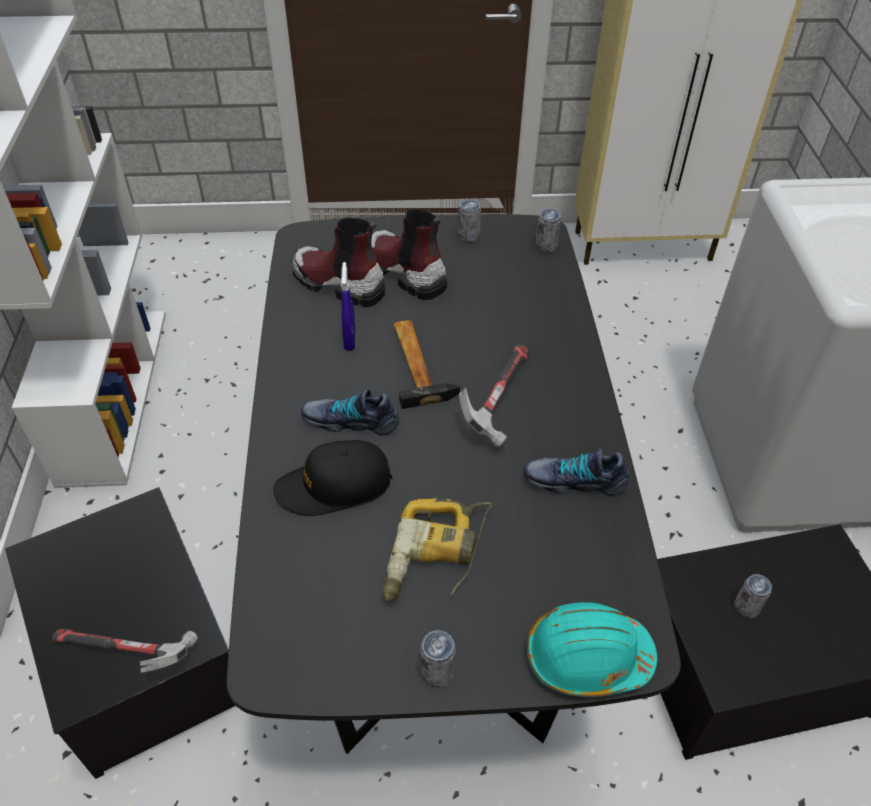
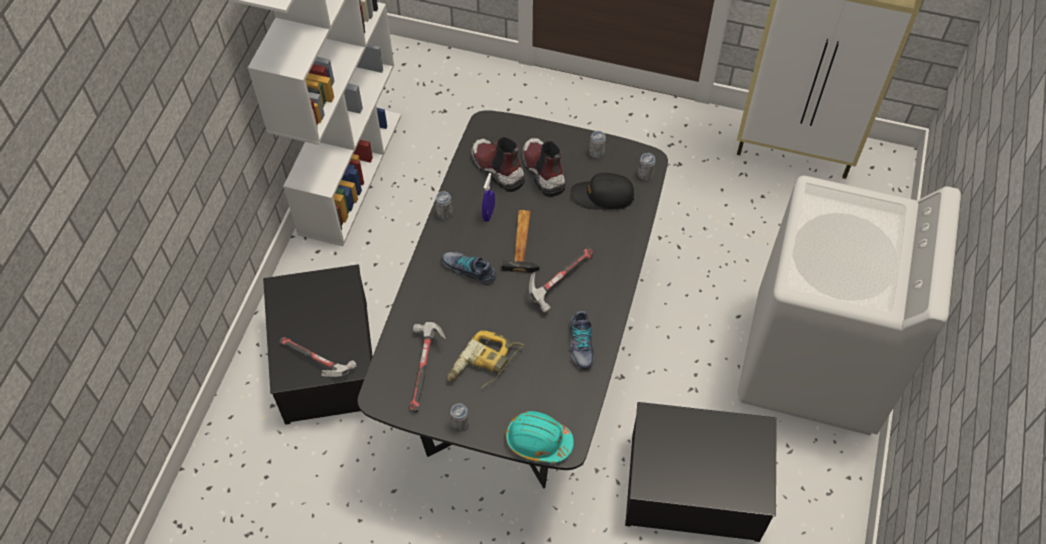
camera: 20 degrees right, 10 degrees up
black cap [273,440,392,516] -> black cap moved to [570,173,634,210]
shoe [524,448,629,496] -> shoe turned 120 degrees counterclockwise [569,311,595,369]
can [734,574,772,618] -> can moved to [435,191,453,219]
none -> hammer [409,322,446,413]

